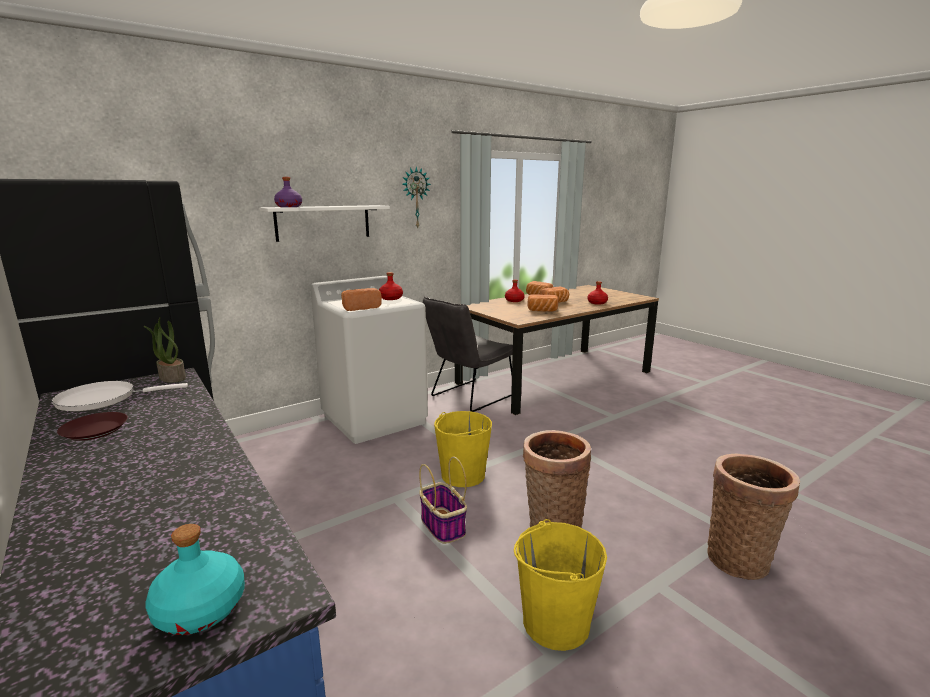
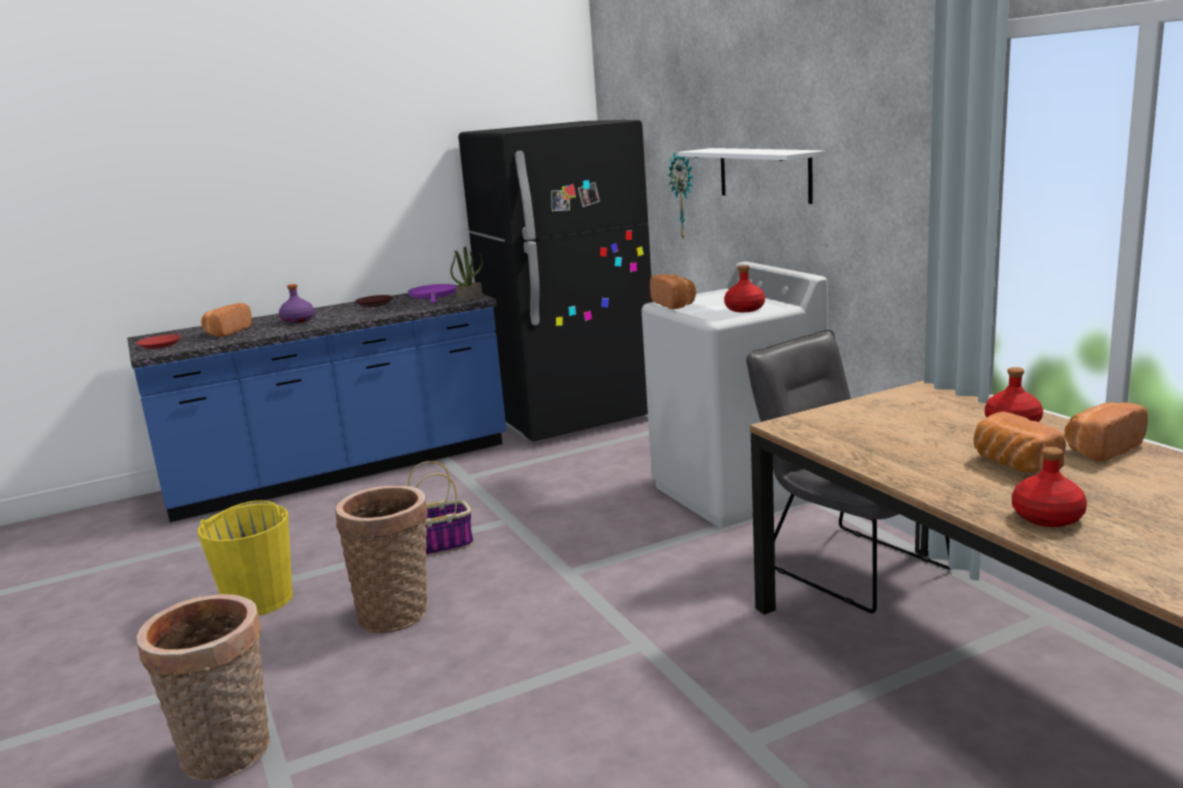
camera: 100 degrees right, 0 degrees up
white frying pan [51,381,188,411] -> purple frying pan [408,284,456,303]
turquoise bottle [146,524,245,635] -> red plate [136,334,181,349]
purple bottle [274,177,302,207] -> purple bottle moved to [279,284,314,323]
wall clock [402,166,431,228] -> wall clock moved to [668,151,693,241]
yellow bucket [434,411,492,487] -> none
bread [528,294,558,312] -> bread moved to [201,303,252,337]

